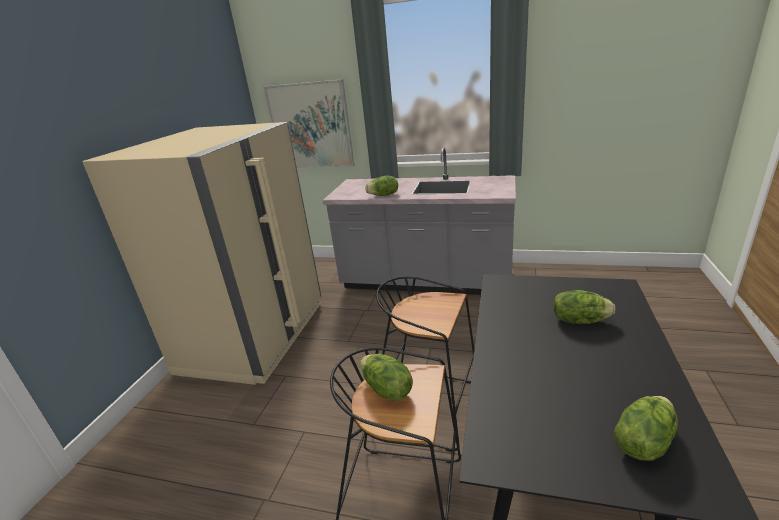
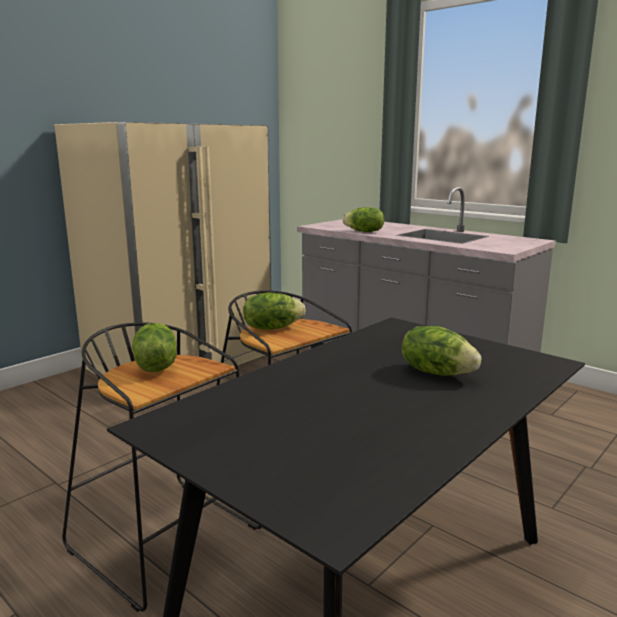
camera: 25 degrees right, 10 degrees down
picture [264,79,354,168] -> none
lettuce [614,396,678,461] -> lettuce moved to [243,292,306,330]

